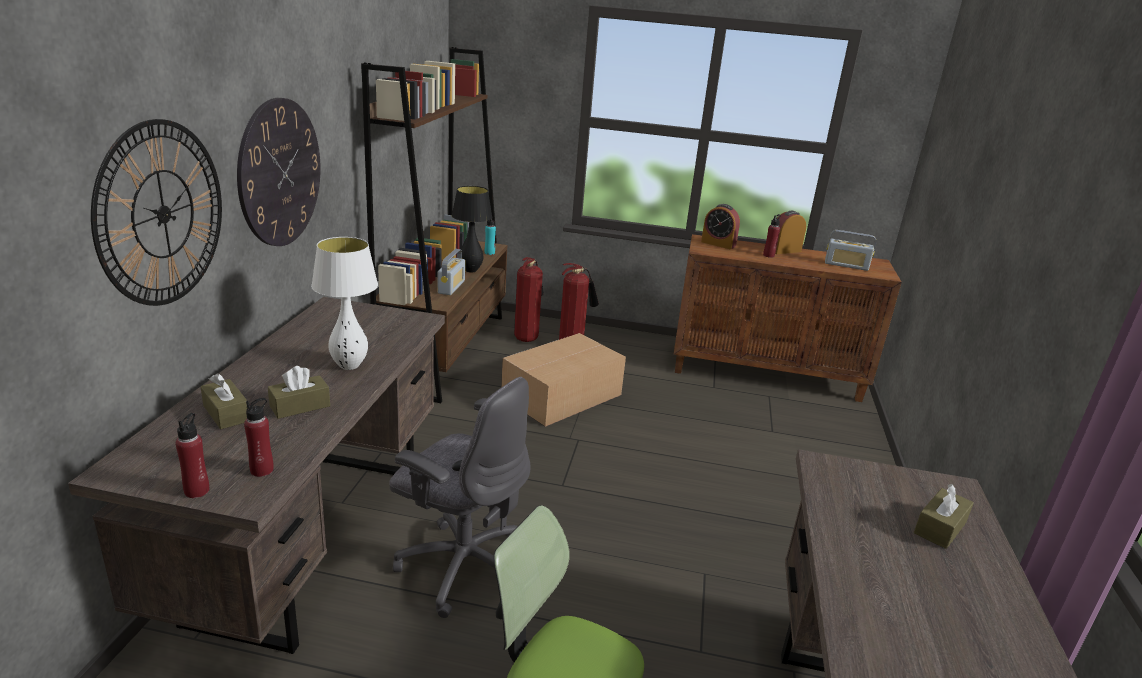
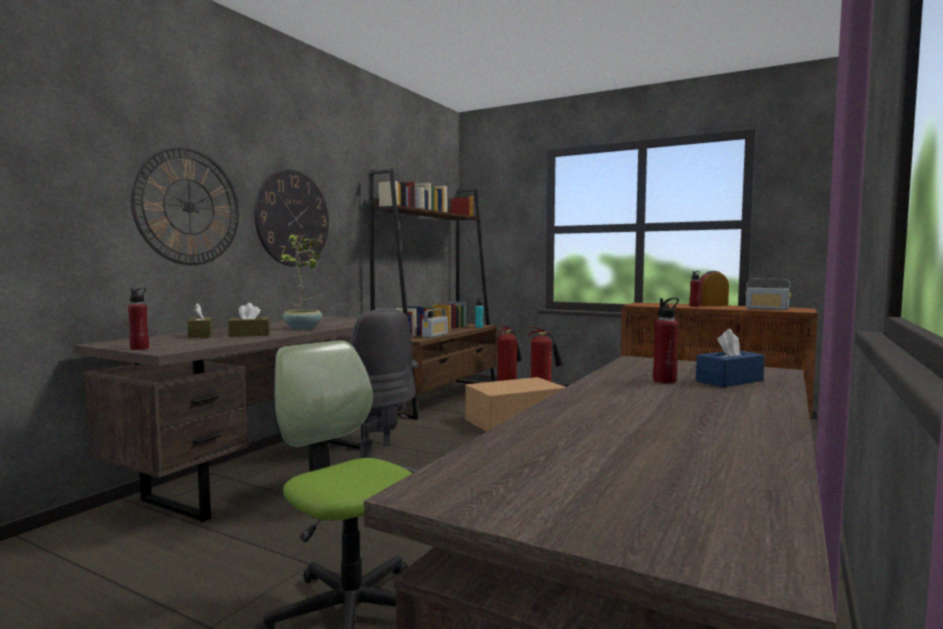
camera: 20 degrees right, 20 degrees down
red bottle [244,398,274,477] -> red bottle moved to [653,298,679,384]
white table lamp [311,237,378,370] -> potted plant [277,235,323,330]
black table lamp [452,186,492,272] -> none
alarm clock [701,204,740,250] -> none
brown tissue box [914,484,974,549] -> blue tissue box [696,329,765,387]

